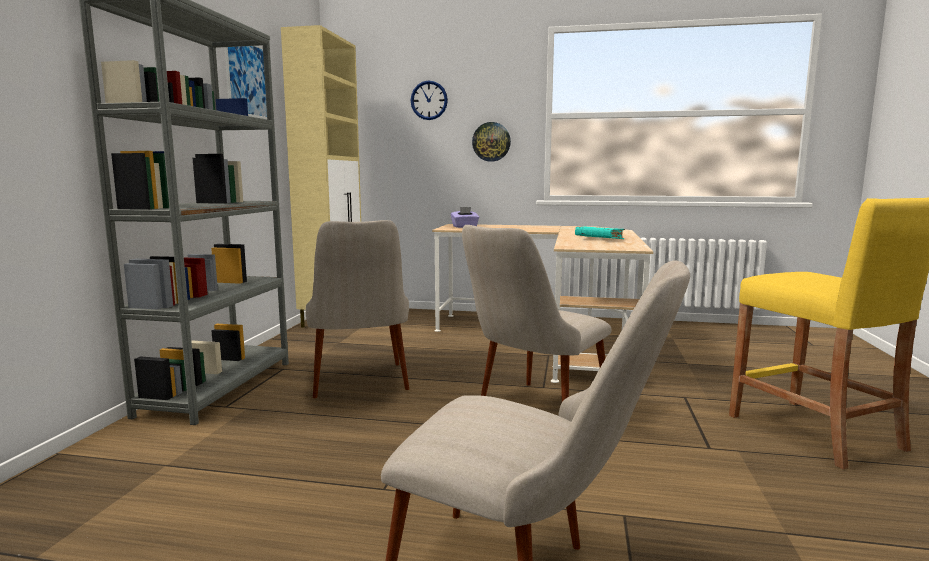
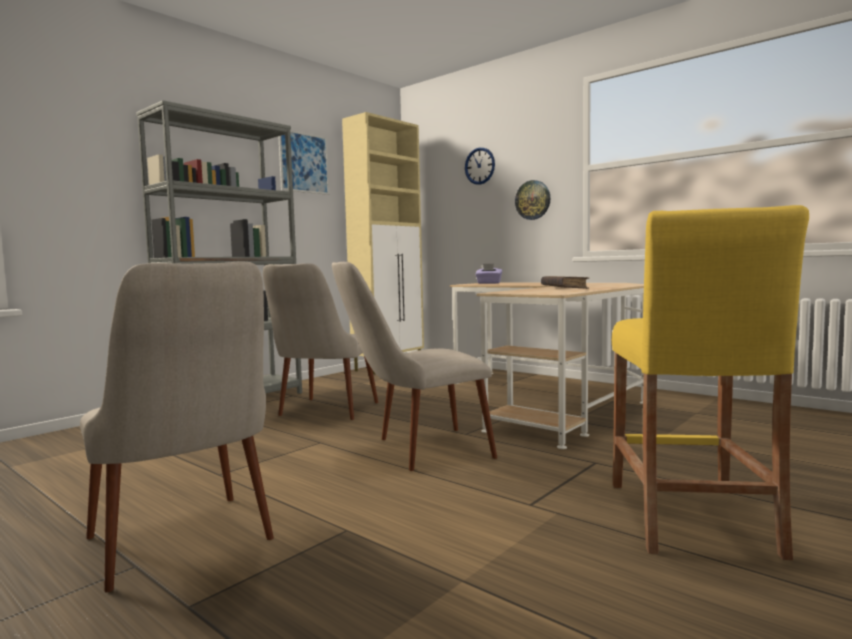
camera: 30 degrees right, 5 degrees down
turquoise book [575,227,625,239] -> brown book [541,276,589,289]

